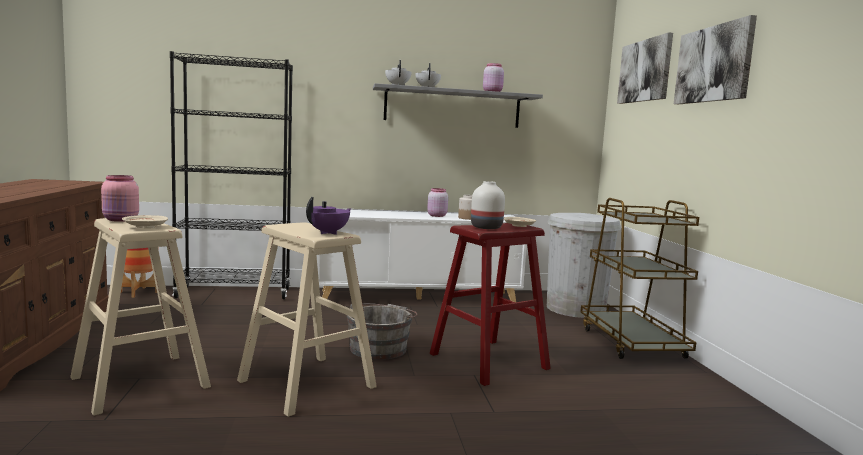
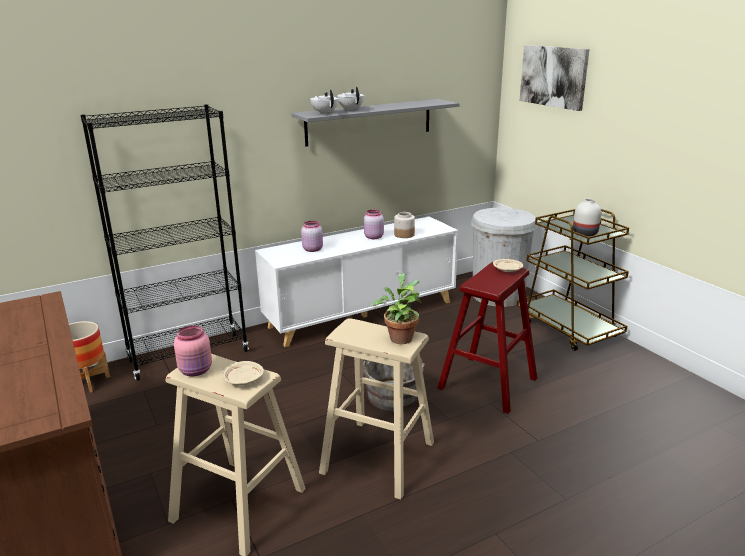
camera: 20 degrees left, 15 degrees up
purple teapot [306,197,351,235] -> potted plant [371,273,422,344]
white vase [471,181,505,229] -> white vase moved to [573,199,602,237]
pink jar [483,63,504,92] -> pink jar moved to [301,221,323,252]
picture [674,15,757,104] -> none

